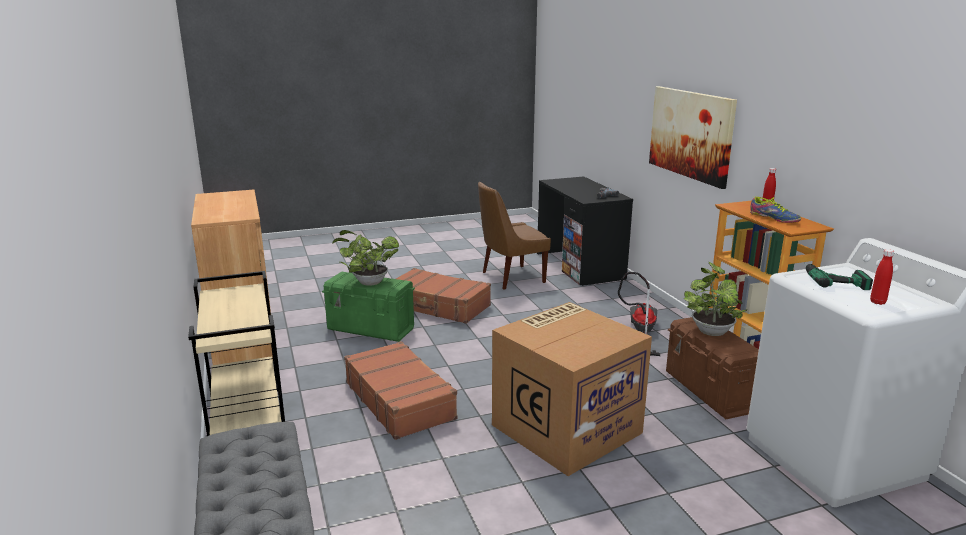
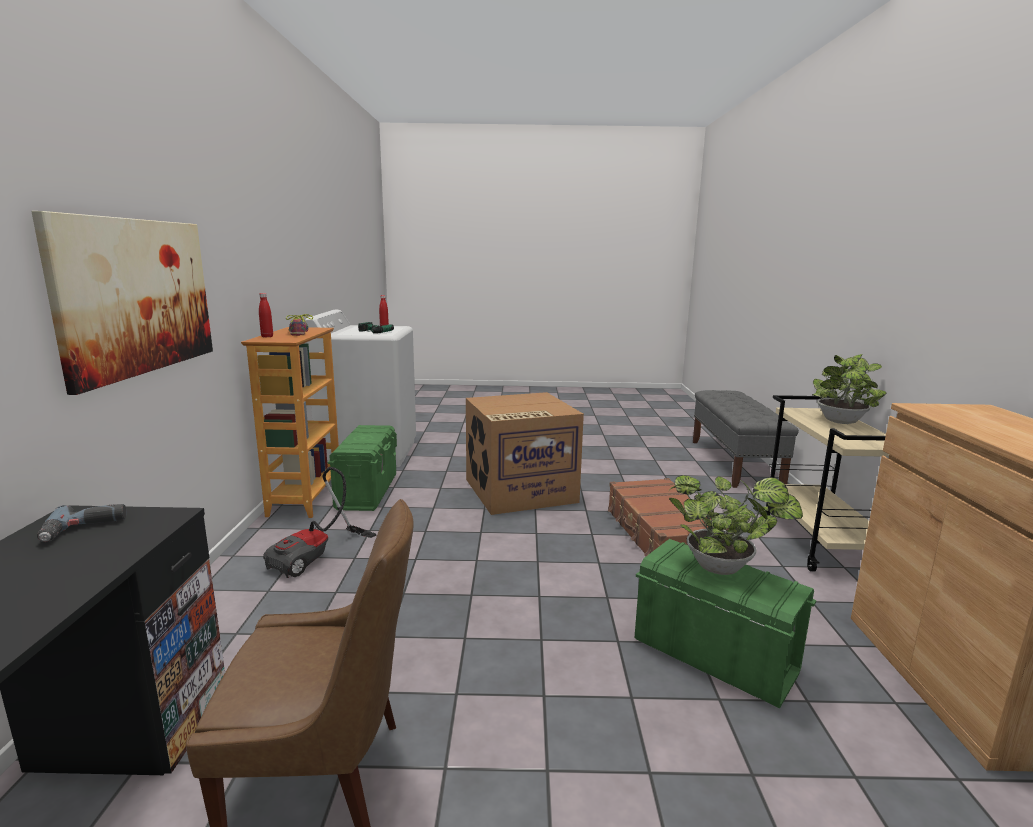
camera: 160 degrees left, 5 degrees down
brown suitcase [396,268,491,324] -> none
brown storage box [666,317,759,419] -> green storage box [328,425,397,511]
potted plant [684,262,747,336] -> potted plant moved to [812,354,887,424]

